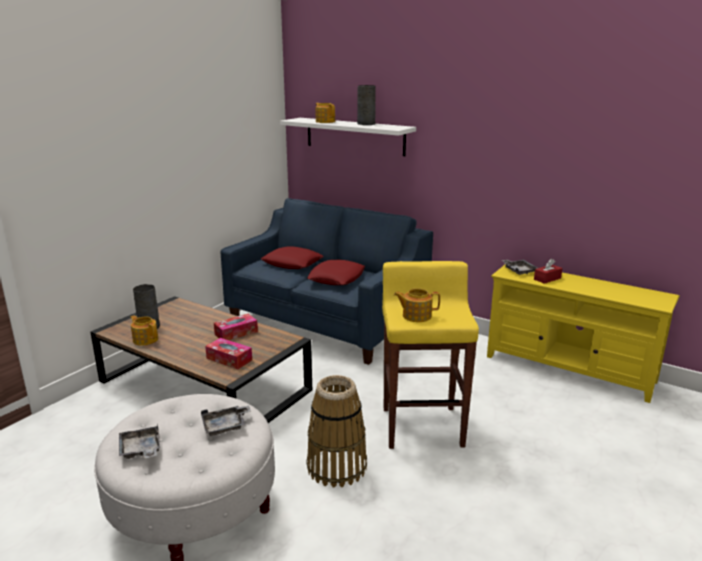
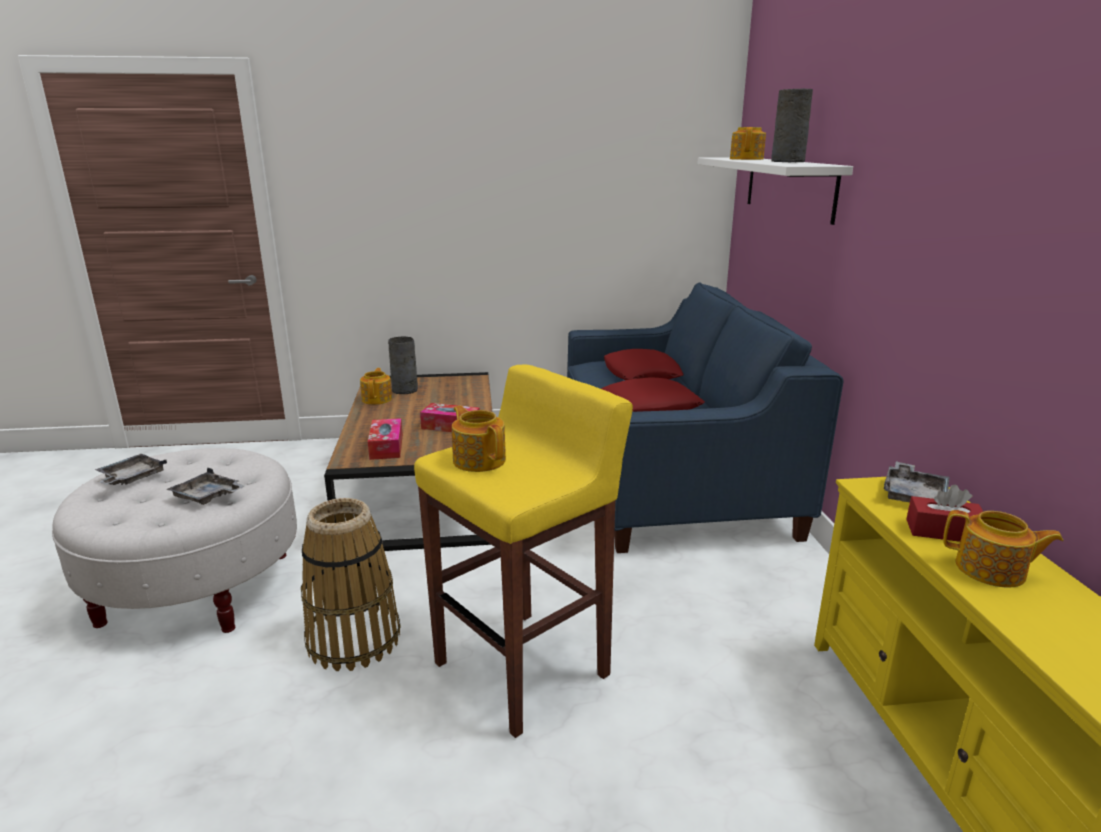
camera: 50 degrees right, 0 degrees up
none -> teapot [943,510,1064,588]

